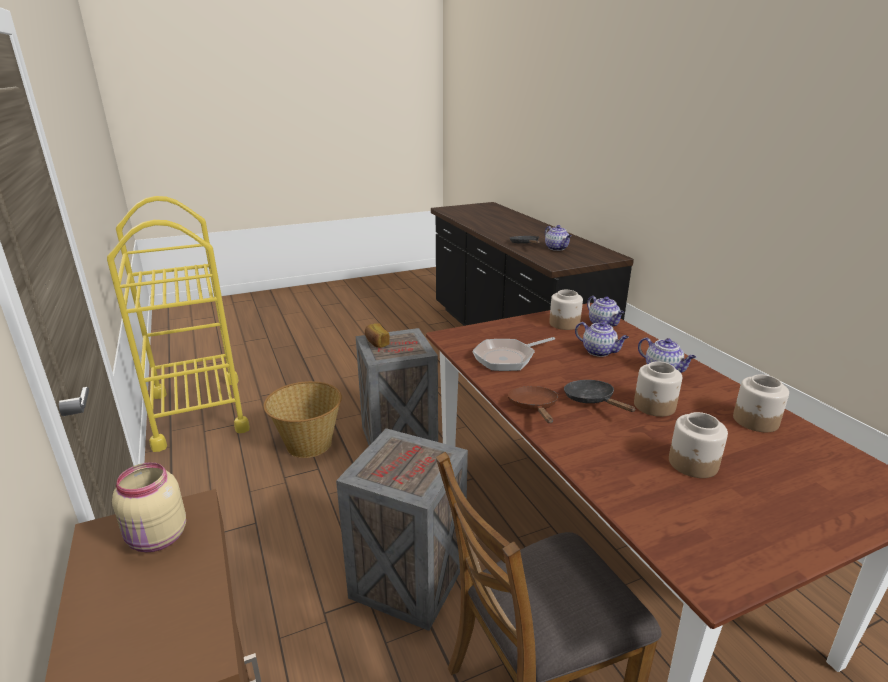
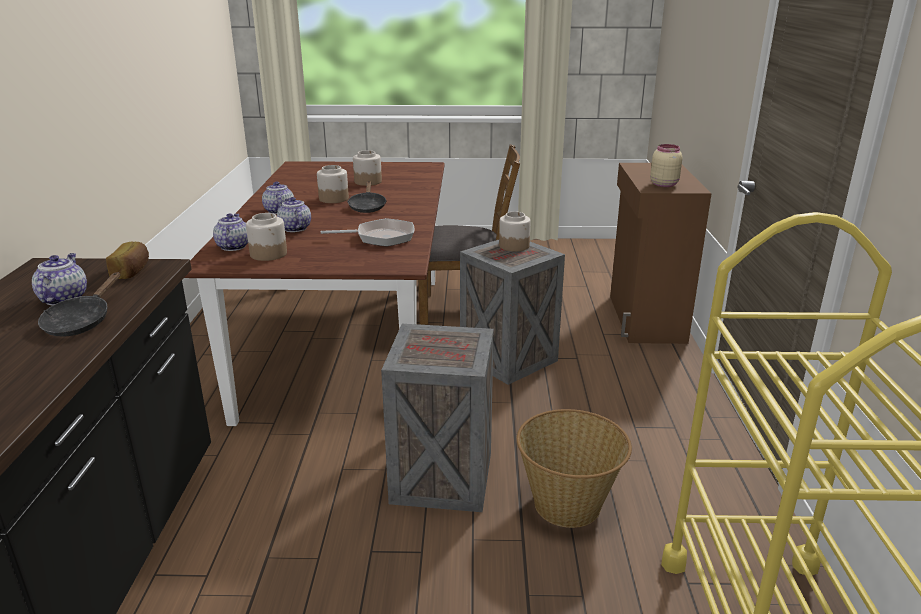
camera: 155 degrees left, 0 degrees up
bread [365,323,390,348] -> bread moved to [106,242,149,279]
brown frying pan [508,386,558,423] -> none
jar [733,374,789,432] -> jar moved to [499,212,531,251]

